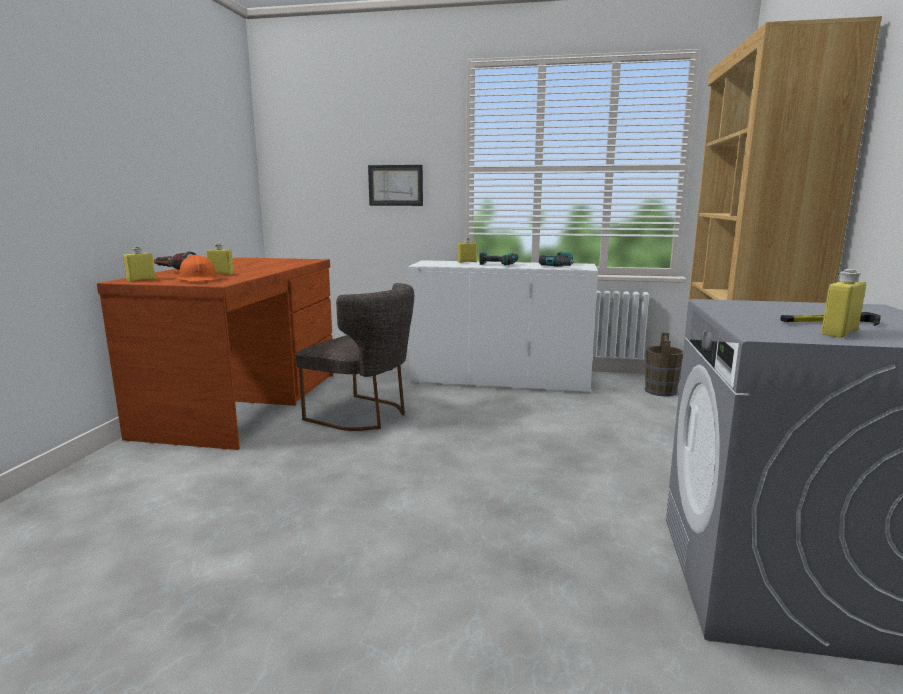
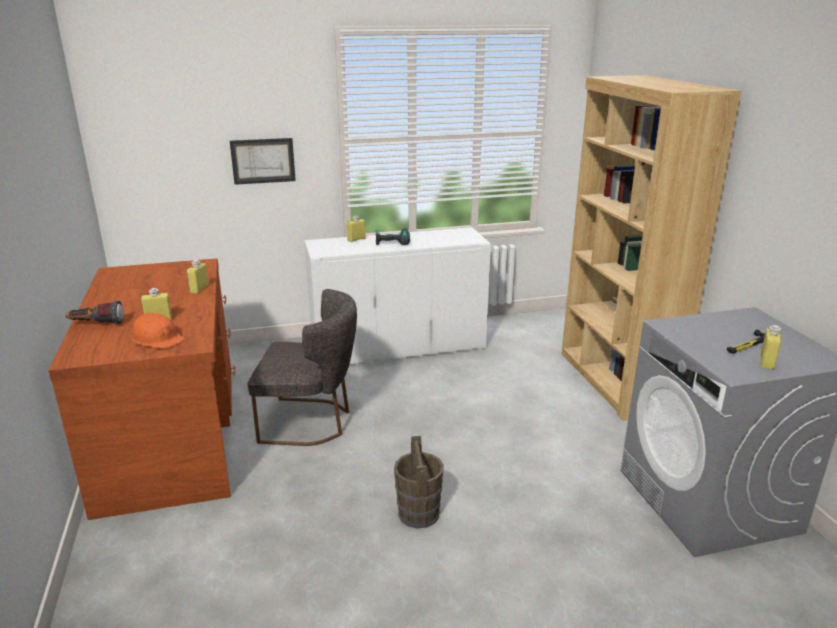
camera: 25 degrees left, 10 degrees up
yellow bottle [123,246,156,282] -> yellow bottle moved to [187,260,209,294]
power drill [539,252,575,267] -> none
brown bucket [645,332,683,397] -> brown bucket moved to [394,436,444,528]

